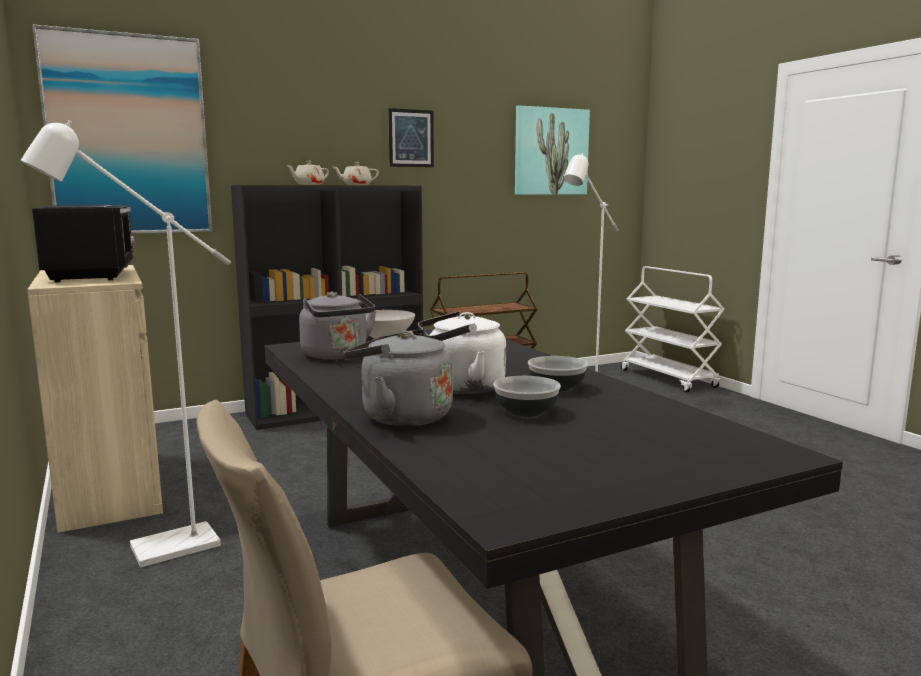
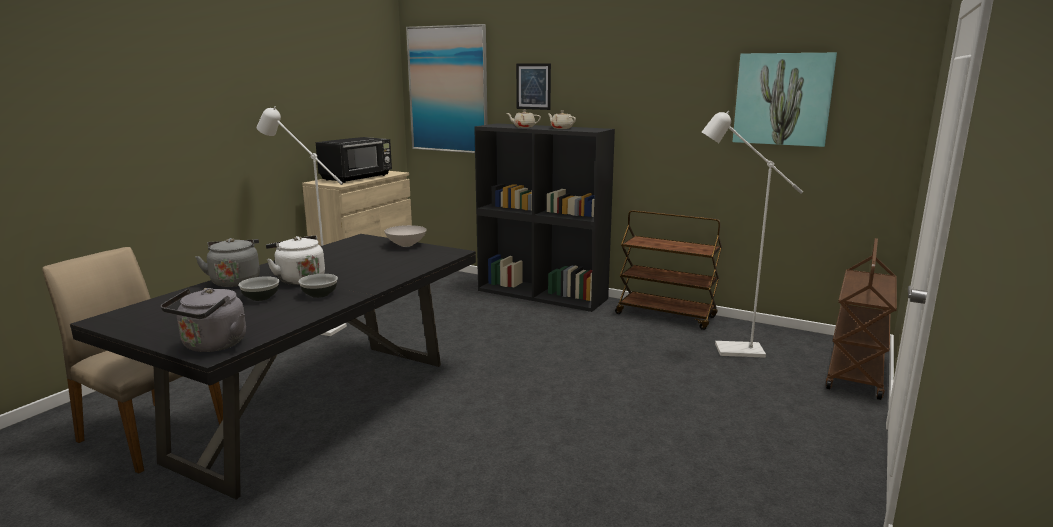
camera: 55 degrees right, 5 degrees up
grey kettle [299,292,376,360] -> grey kettle moved to [161,288,246,352]
picture [388,108,434,167] -> picture moved to [516,63,551,110]
white cart [621,266,725,392] -> brown cart [826,238,897,400]

